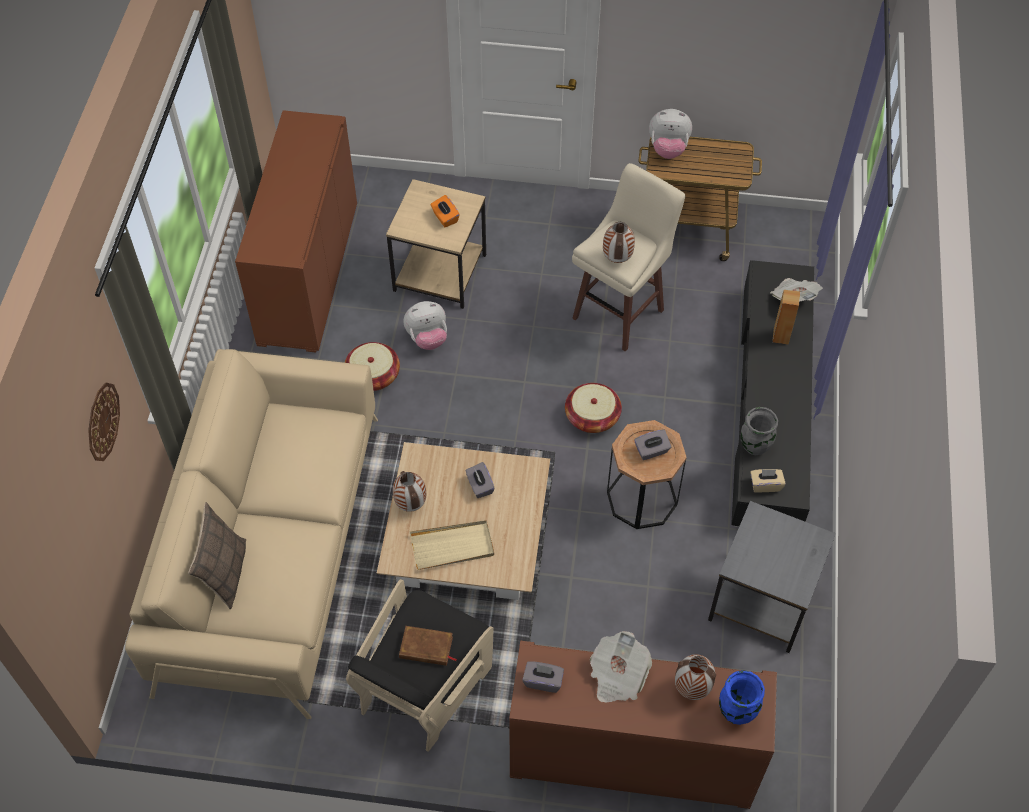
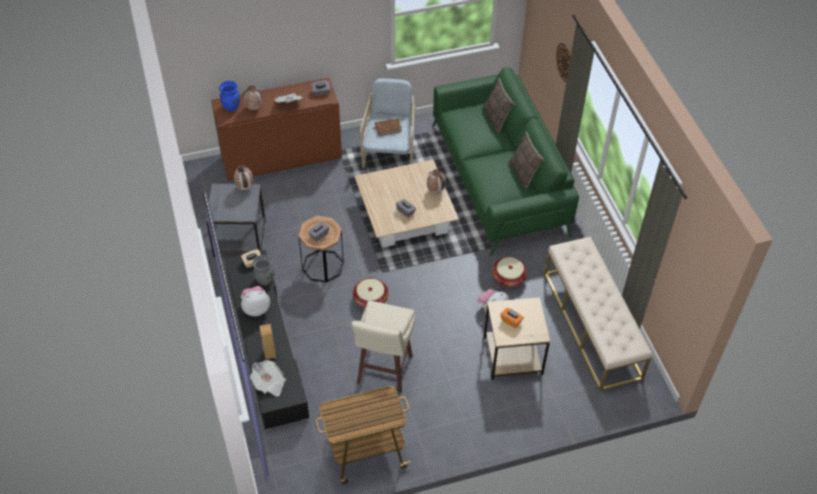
camera: 155 degrees right, 5 degrees down
beige sofa [125,349,378,719] -> green sofa [432,67,579,256]
brown cabinet [235,110,357,353] -> beige bench [544,236,652,391]
black armchair [346,579,493,752] -> beige armchair [360,78,415,168]
beige tray [410,520,494,570] -> none
vase [603,222,635,263] -> vase moved to [234,165,253,190]
plush toy [649,109,692,159] -> plush toy moved to [241,286,270,316]
none -> pillow [509,132,544,190]

